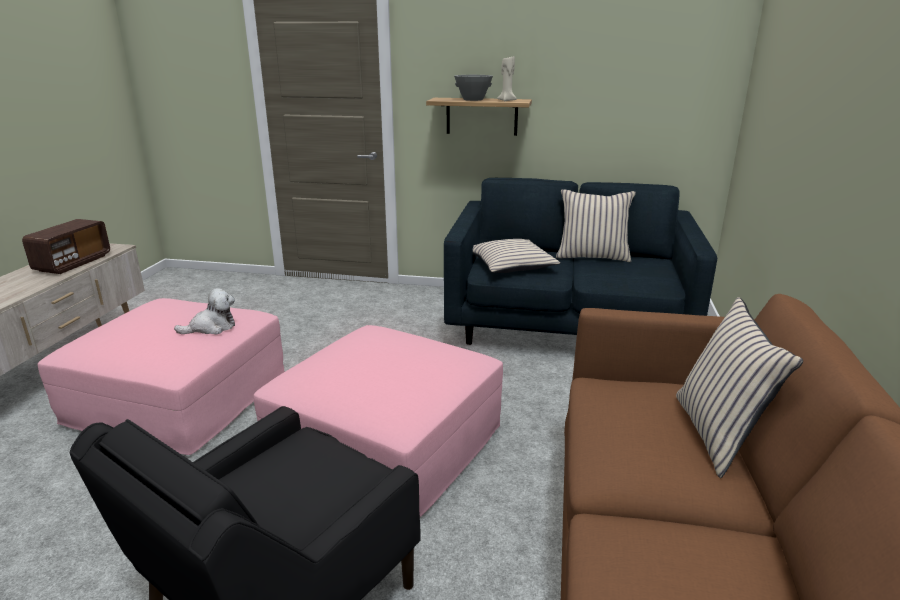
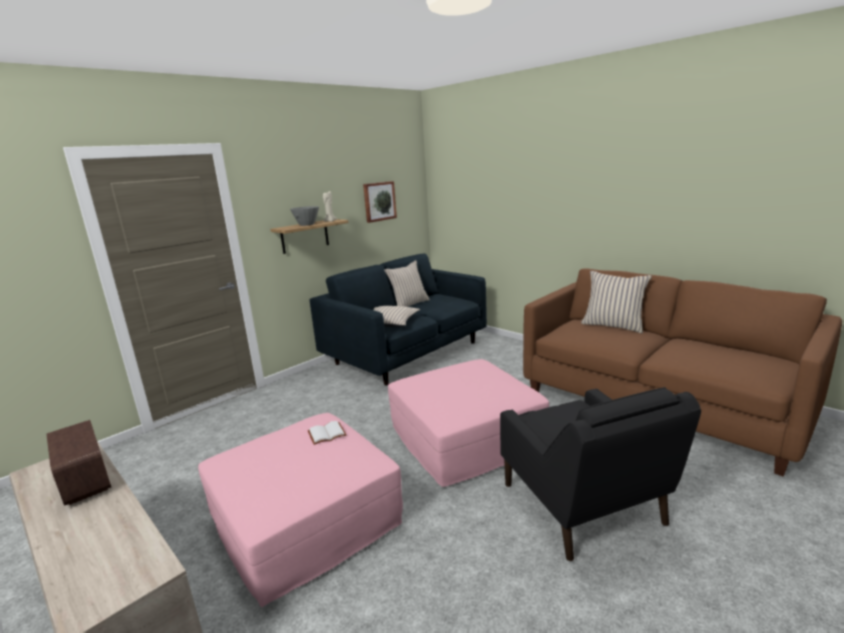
camera: 55 degrees left, 5 degrees down
plush toy [174,288,235,335] -> white book [308,421,347,445]
none -> picture [363,181,397,223]

